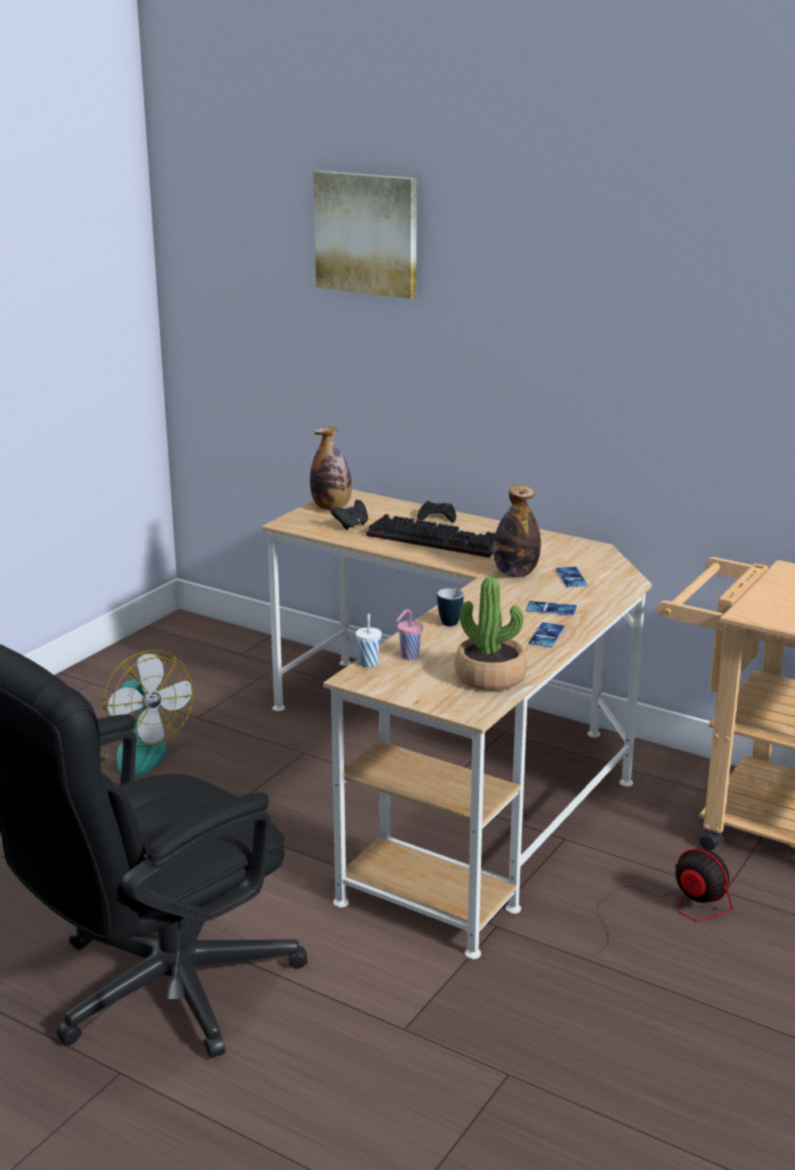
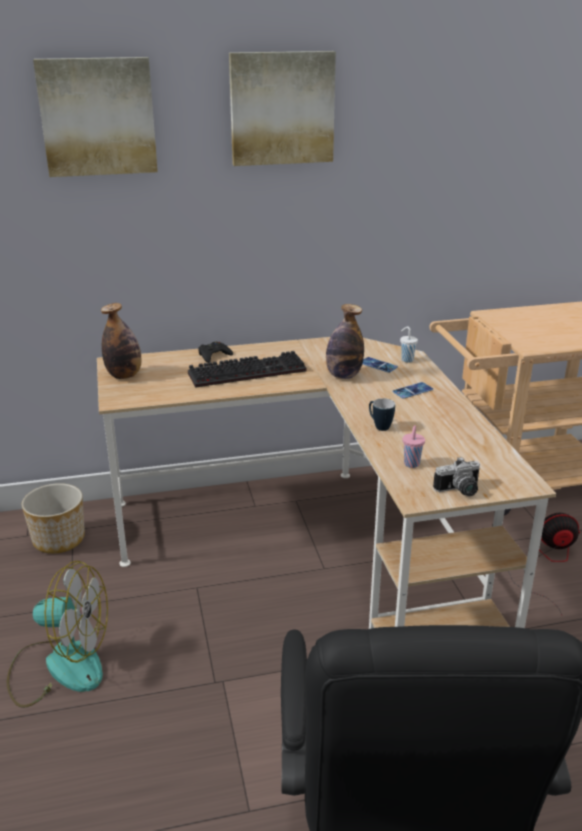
camera: 45 degrees left, 5 degrees up
black game controller [330,500,368,530] -> none
white cup [356,613,382,667] -> white cup moved to [400,326,418,363]
potted plant [454,577,527,691] -> none
phone [529,622,565,648] -> none
none -> planter [22,483,85,554]
none -> picture [229,51,336,166]
none -> camera [433,457,480,496]

